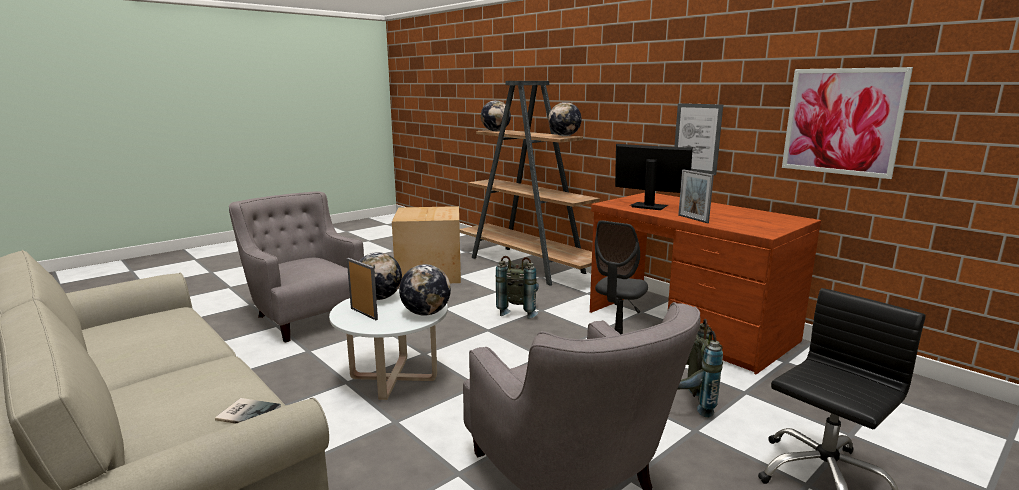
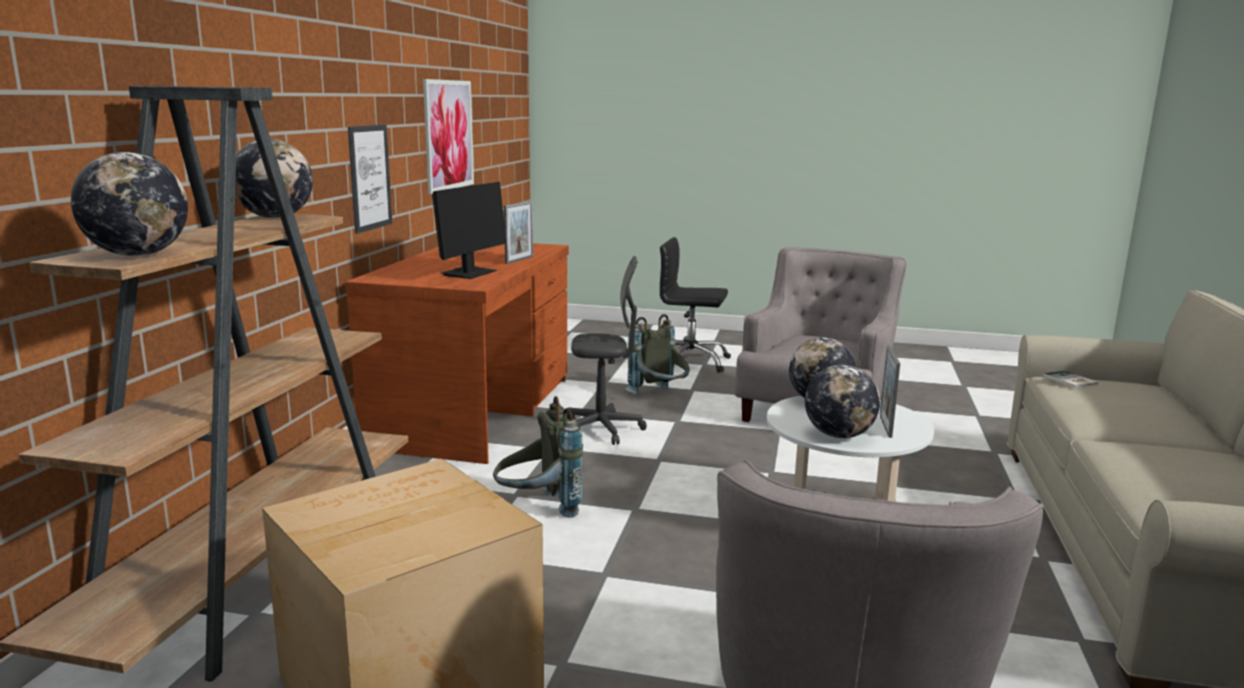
camera: 125 degrees left, 0 degrees up
monitor [615,144,693,210] -> monitor turned 150 degrees counterclockwise [432,182,506,279]

